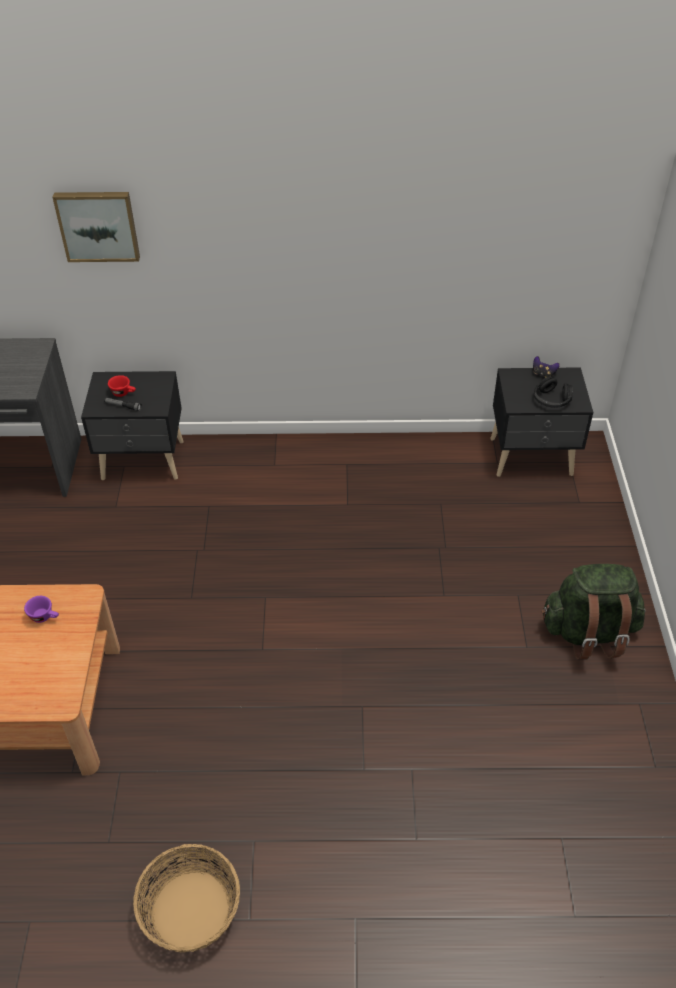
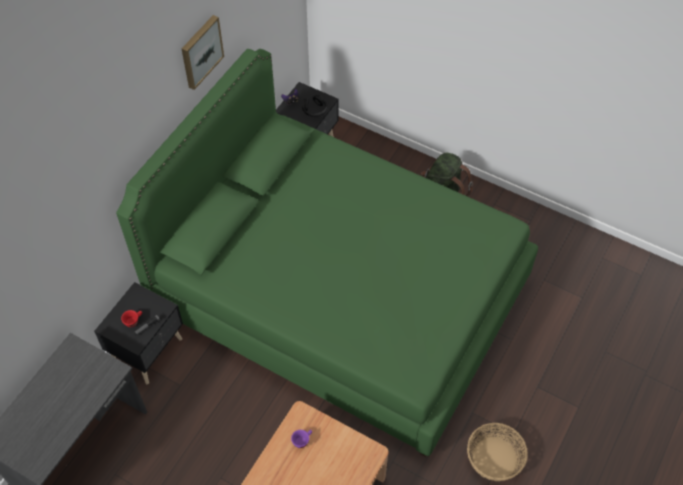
camera: 60 degrees left, 10 degrees up
picture [52,192,140,262] -> picture moved to [182,15,224,90]
none -> green bed [116,49,538,457]

